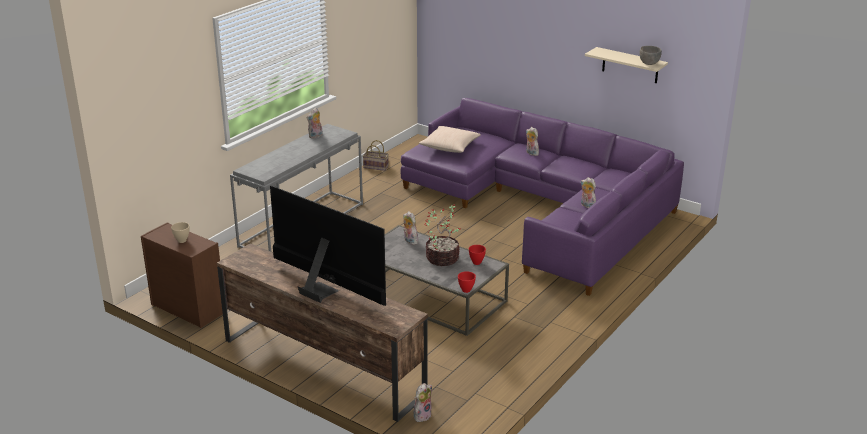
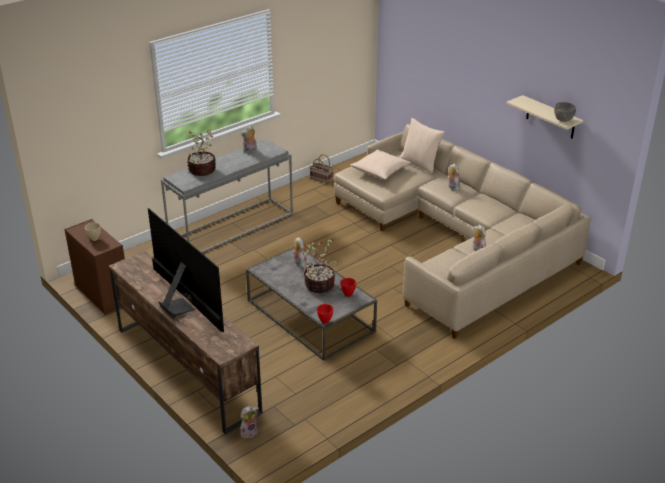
camera: 15 degrees right, 5 degrees up
purple sofa [401,98,684,296] -> beige sofa [334,124,591,339]
none -> potted plant [187,129,216,176]
none -> beige pillow [400,118,445,174]

